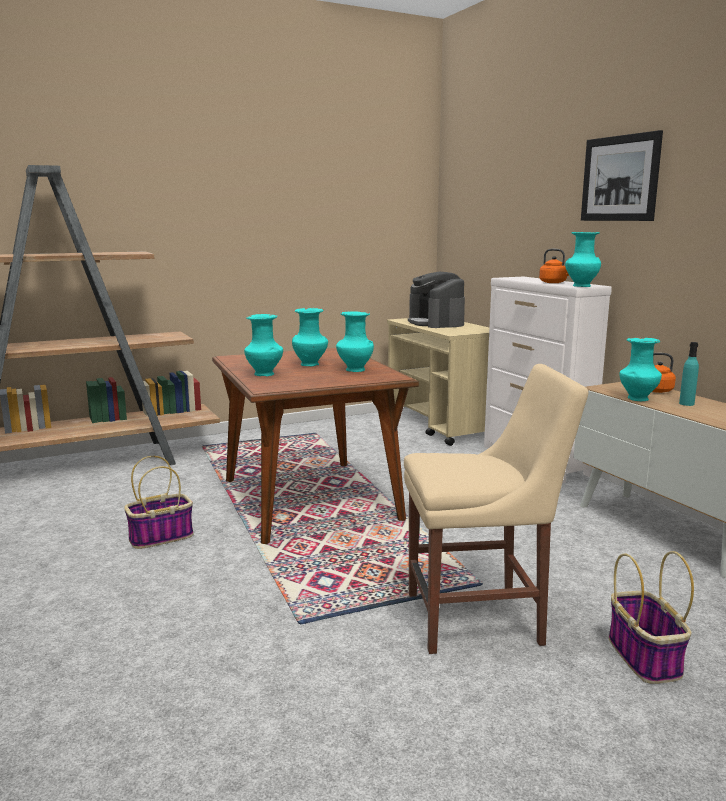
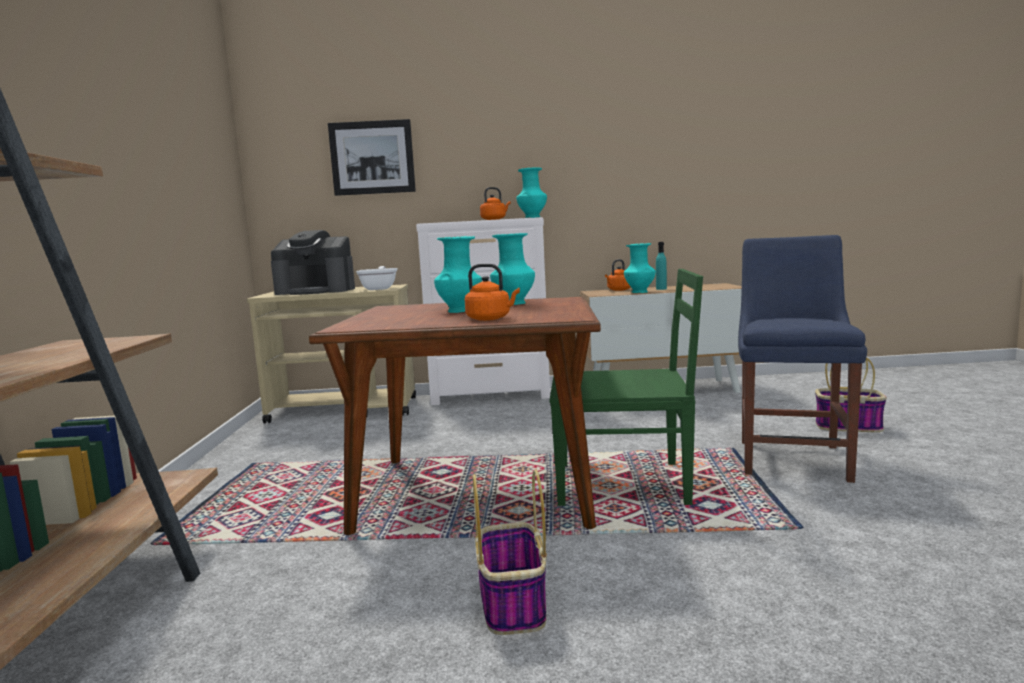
camera: 65 degrees left, 5 degrees down
turquoise vase [244,314,283,376] -> orange kettle [465,264,520,321]
beige chair [404,364,588,654] -> blue chair [738,235,867,483]
picture [581,130,663,221] -> picture moved to [328,119,416,196]
none -> frying pan [356,266,398,290]
none -> green chair [550,269,703,506]

